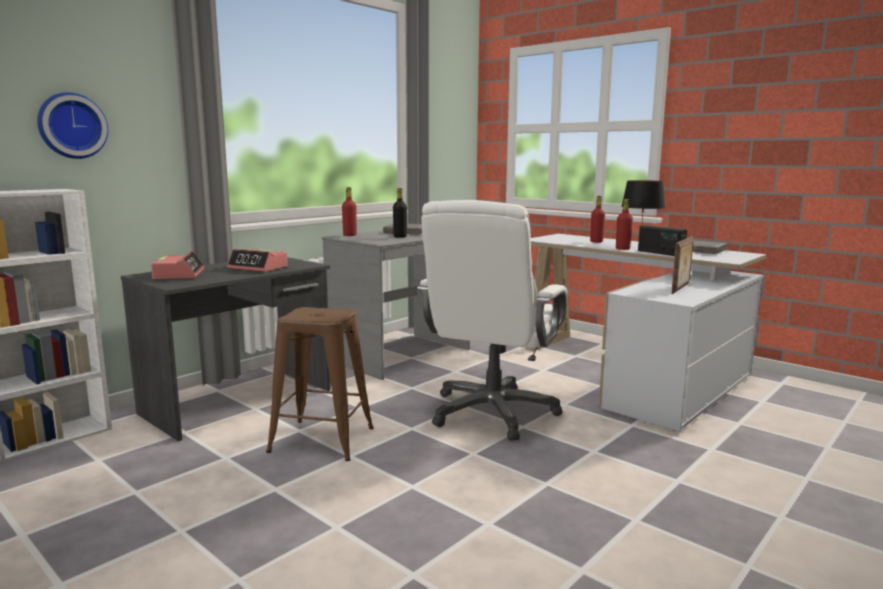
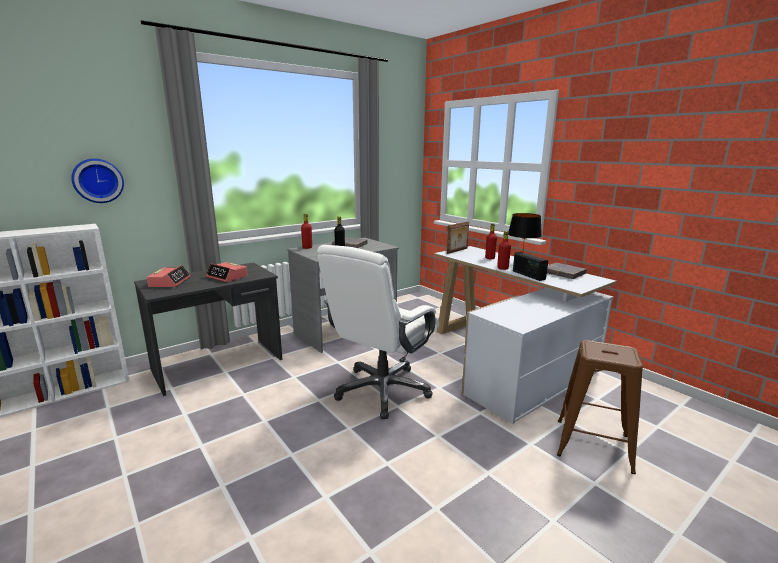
camera: 10 degrees right, 5 degrees up
brown stool [266,307,374,461] -> brown stool moved to [557,340,643,474]
picture frame [671,236,693,294] -> picture frame moved to [447,221,469,254]

